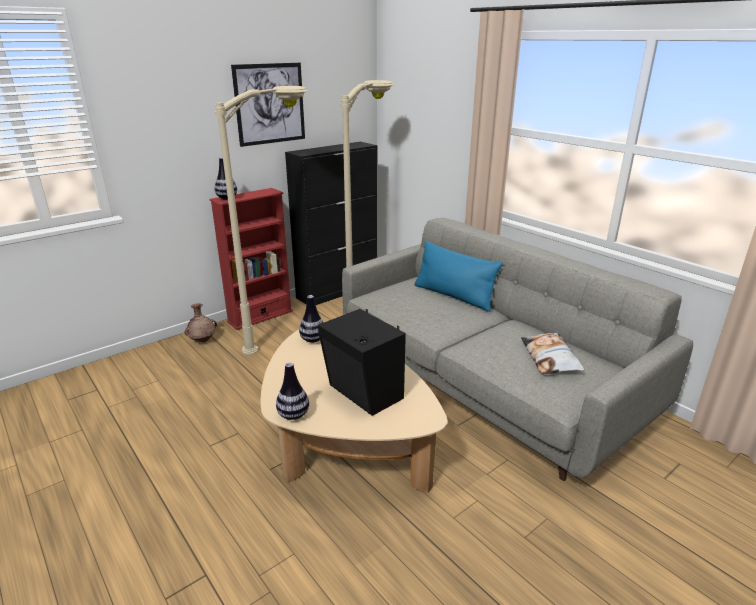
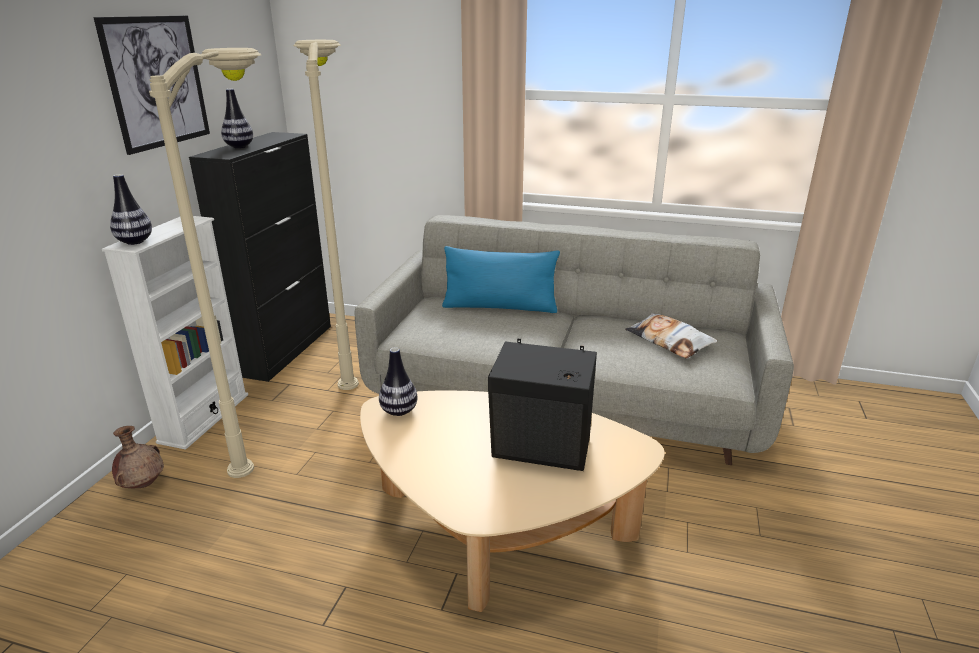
camera: 35 degrees left, 0 degrees up
red bookcase [209,188,293,330] -> white bookcase [102,216,248,450]
vase [276,362,309,420] -> vase moved to [221,89,253,148]

